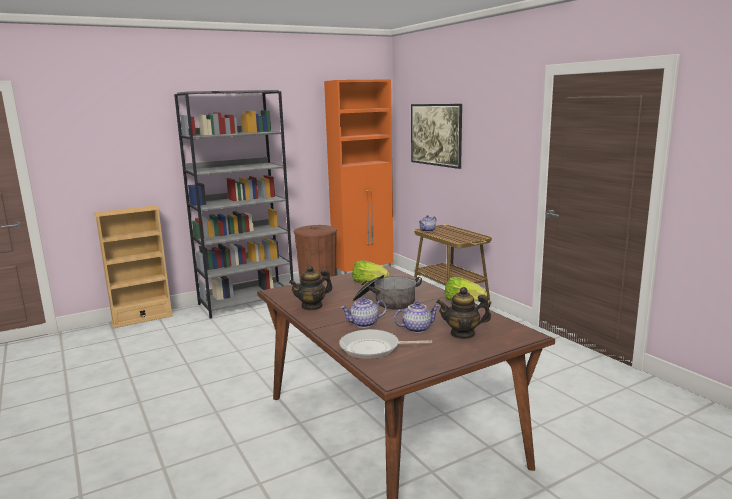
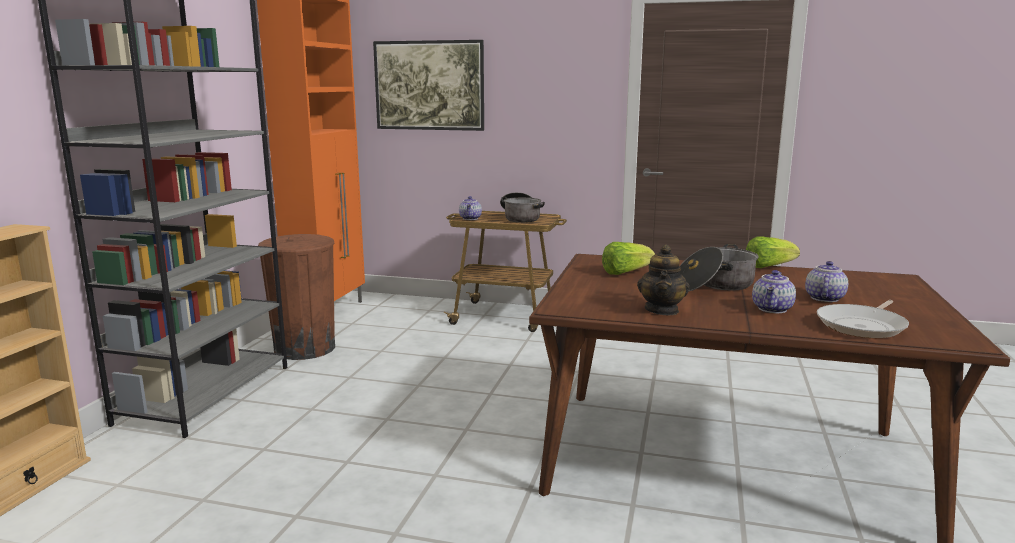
camera: 45 degrees left, 0 degrees up
teapot [436,287,491,339] -> none
none -> cooking pot [500,192,545,223]

